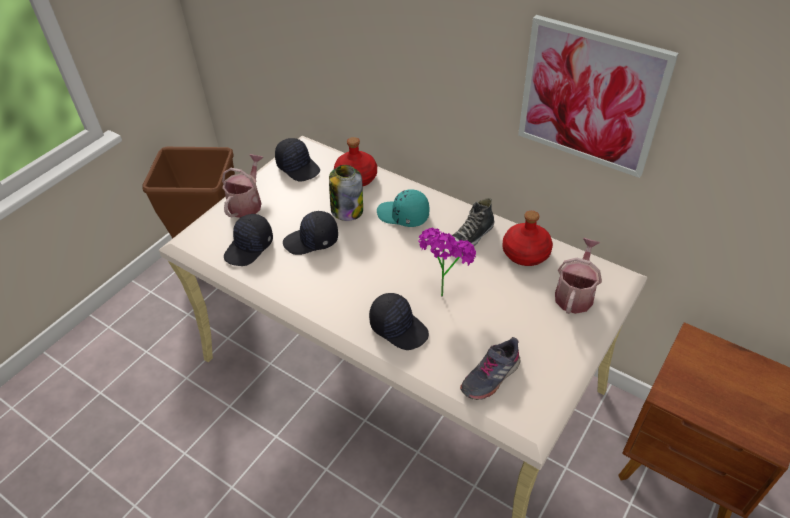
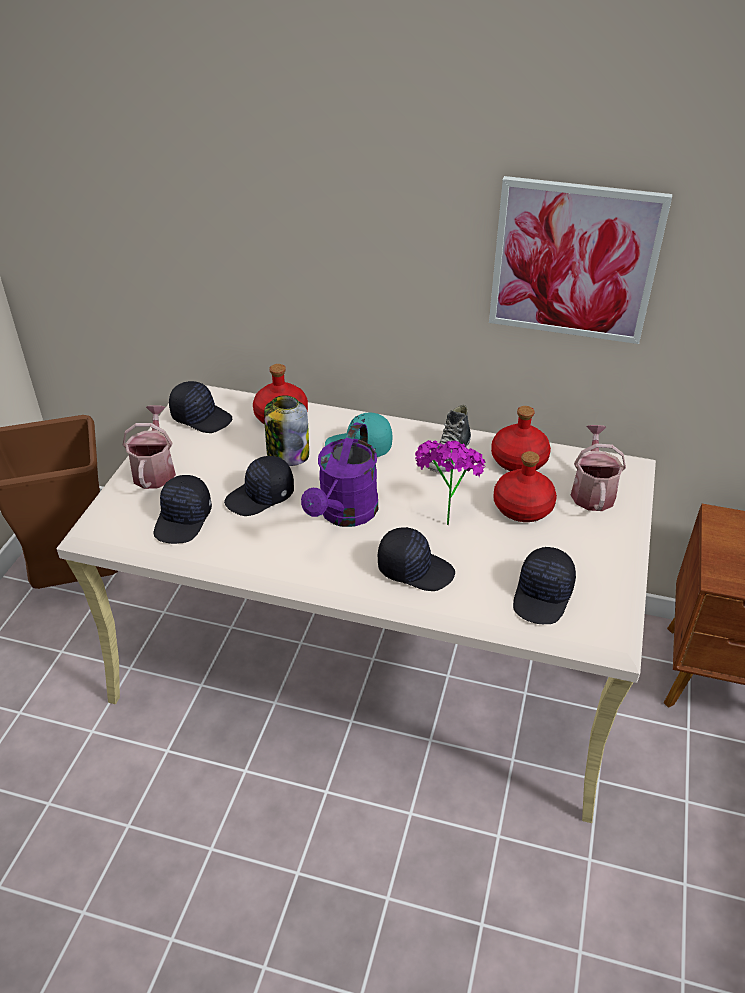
camera: 20 degrees left, 5 degrees down
grey shoe [460,337,520,400] -> black cap [513,547,576,624]
none -> purple watering can [301,422,378,527]
none -> red bottle [493,451,557,522]

